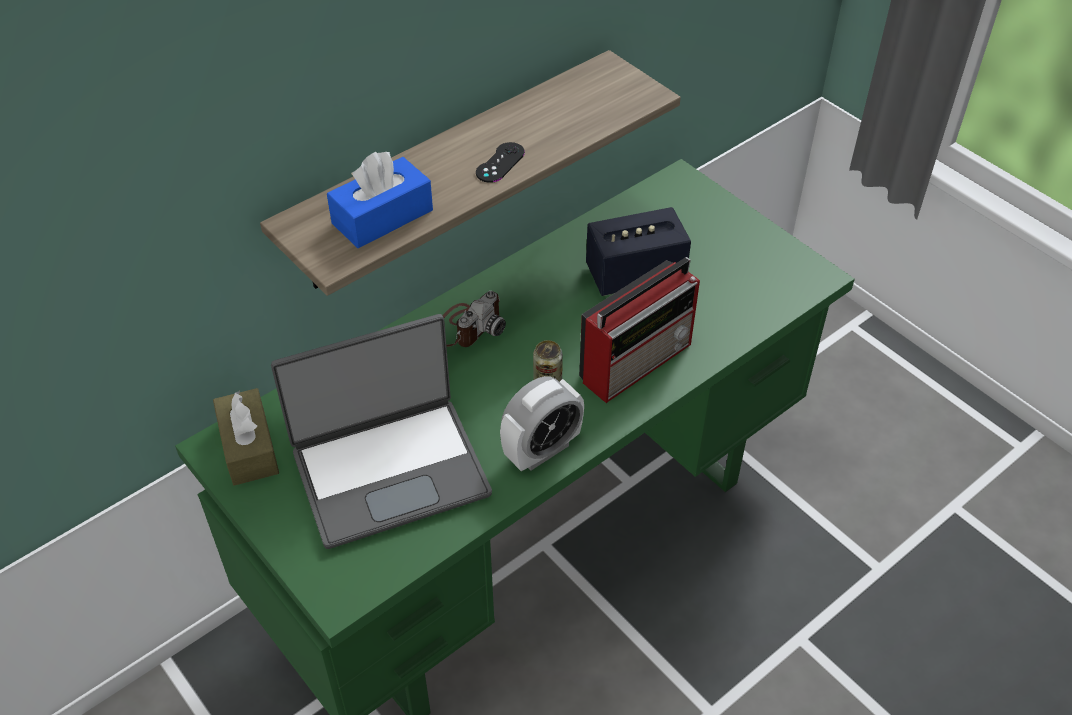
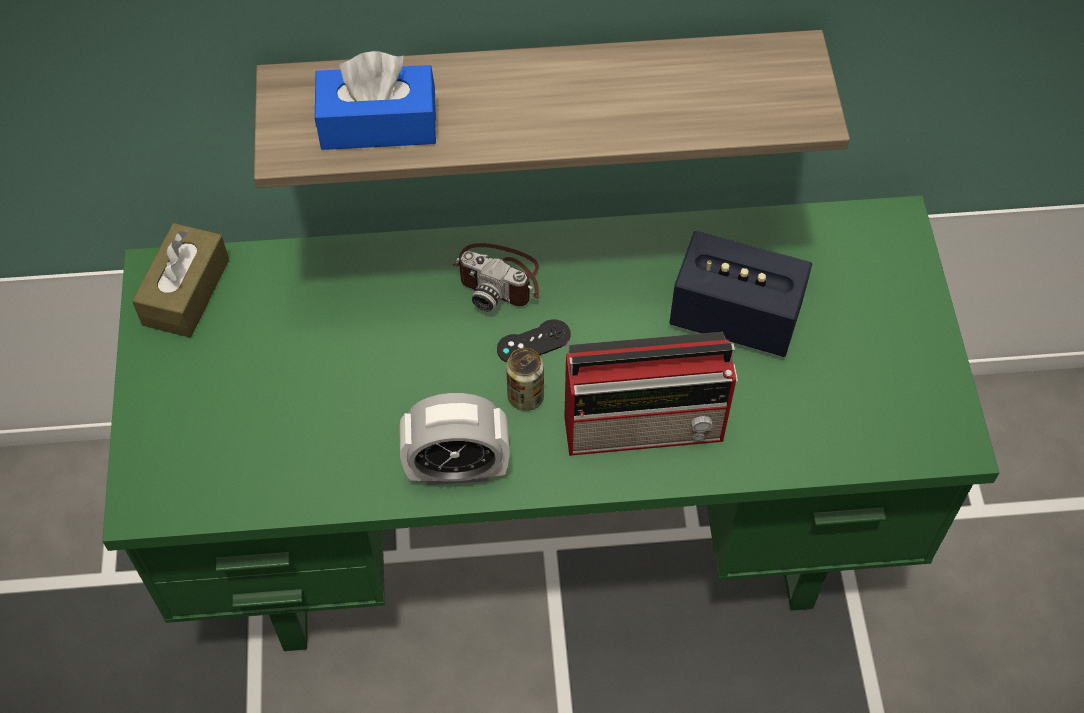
camera: 35 degrees right, 10 degrees up
laptop [271,314,492,549] -> none
camera [442,291,506,347] -> camera turned 45 degrees clockwise [453,243,539,311]
black game controller [476,142,525,183] -> black game controller moved to [497,319,571,363]

